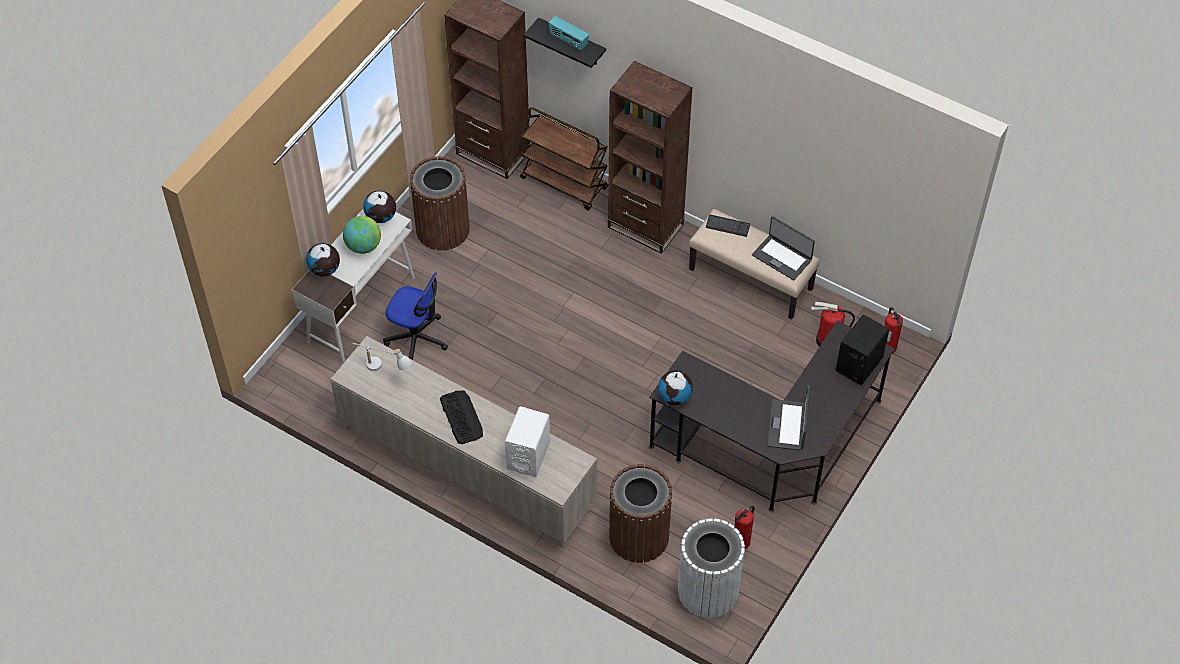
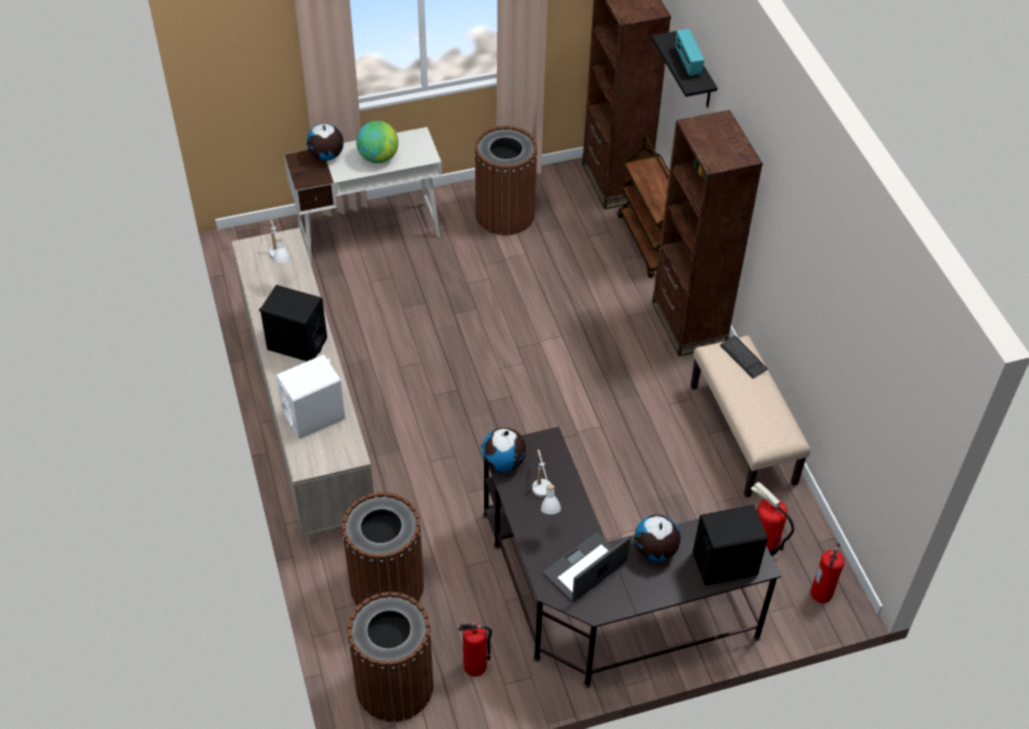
camera: 40 degrees right, 5 degrees down
globe [363,190,396,223] -> globe moved to [634,515,681,561]
office chair [383,272,448,360] -> none
keyboard [440,390,483,444] -> black speaker [259,285,327,361]
white trash can [678,518,745,618] -> brown trash can [347,592,434,722]
laptop [752,216,815,280] -> none
none -> white table lamp [532,449,561,514]

